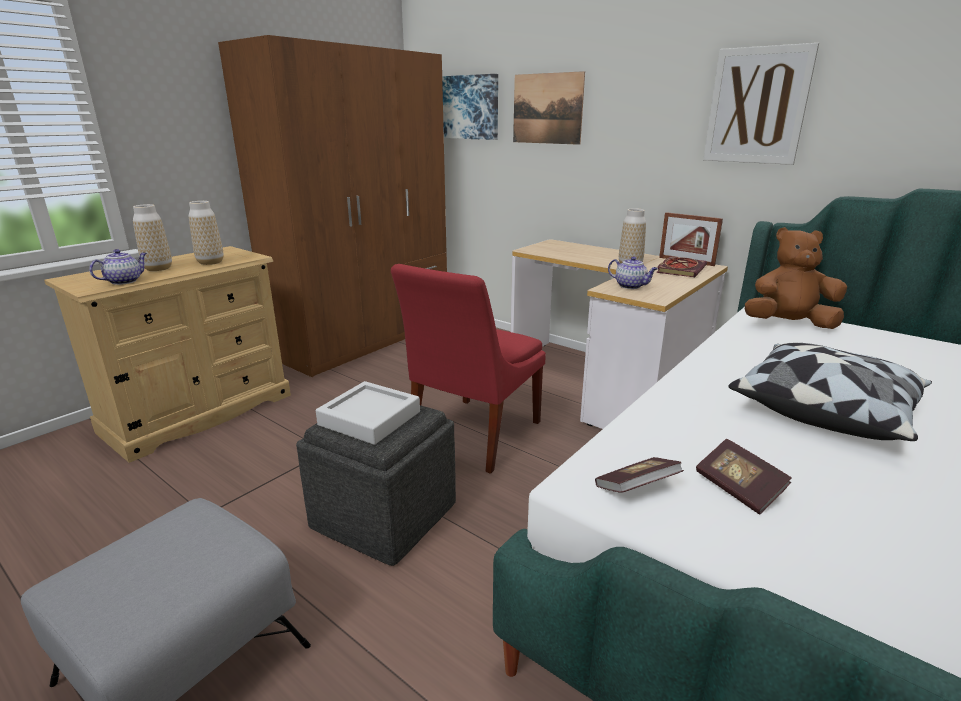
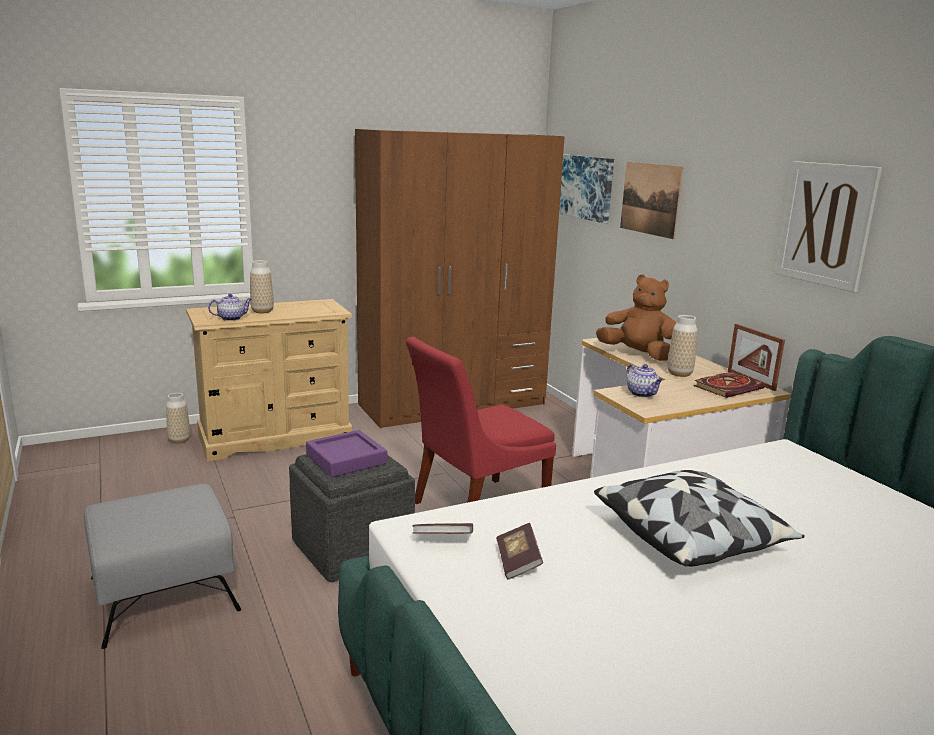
camera: 25 degrees right, 5 degrees down
vase [189,201,223,265] -> vase moved to [166,393,190,444]
grey tray [316,381,420,445] -> purple tray [306,430,387,477]
brown plush toy [745,227,847,329] -> brown plush toy moved to [596,275,677,361]

